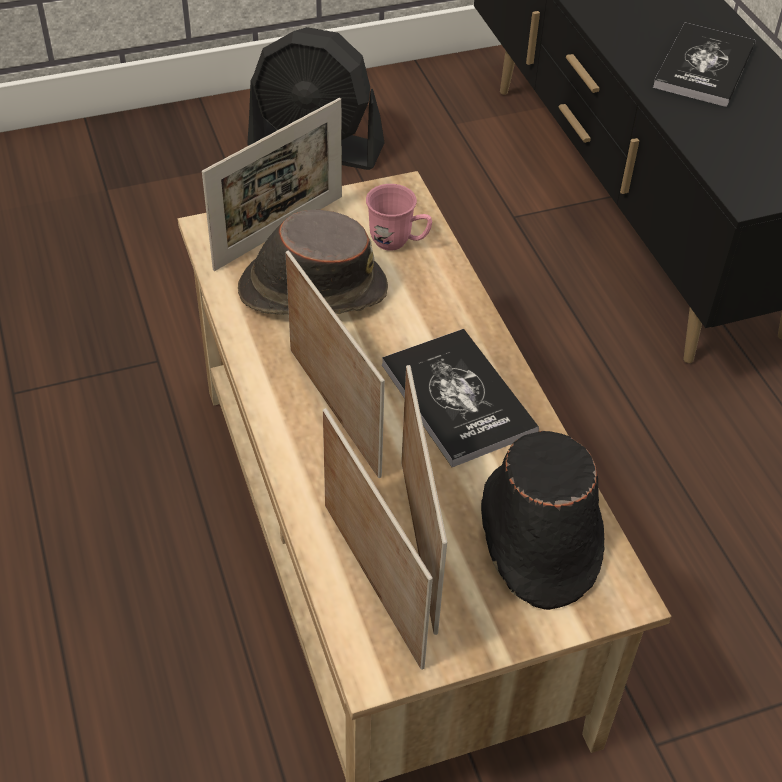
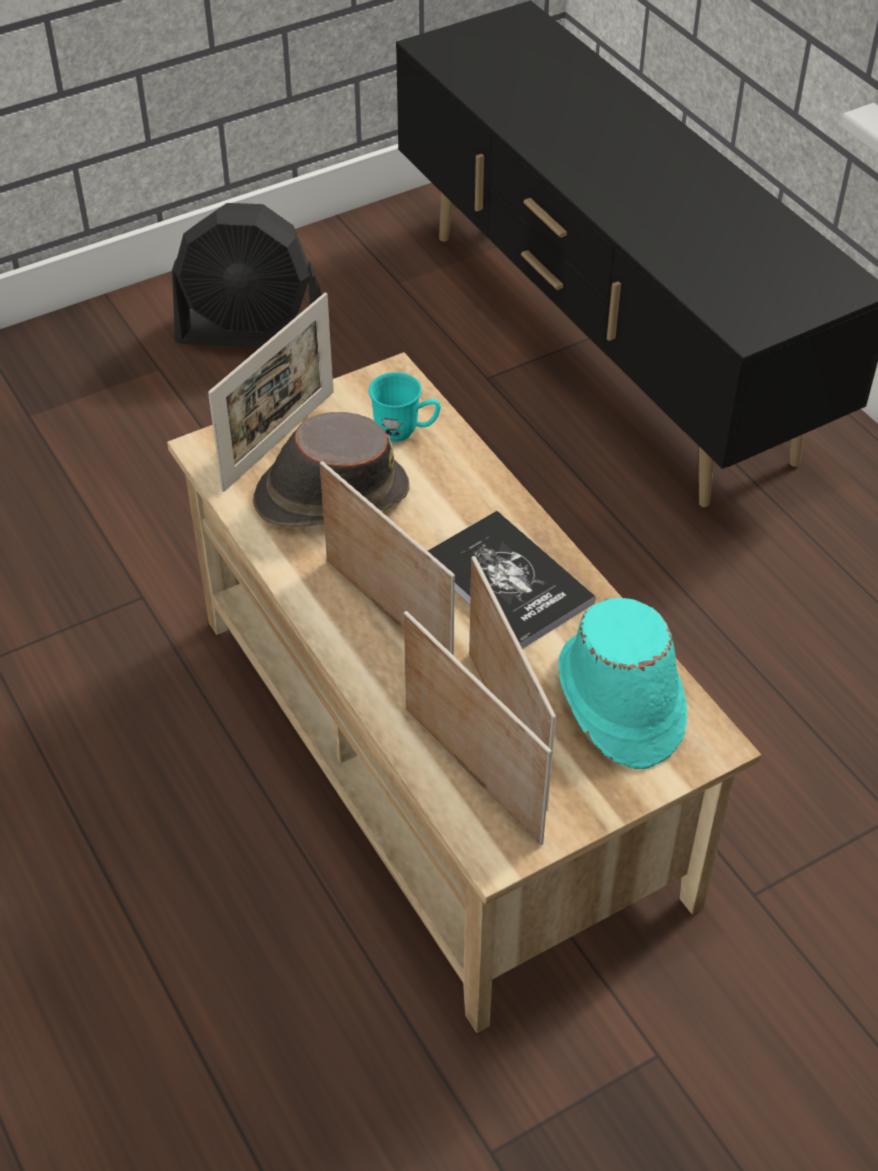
camera: 10 degrees left, 0 degrees up
pink mug [366,184,432,251] -> turquoise mug [369,372,441,442]
black hat [481,430,604,610] -> turquoise hat [558,598,687,769]
book [653,23,755,107] -> none

